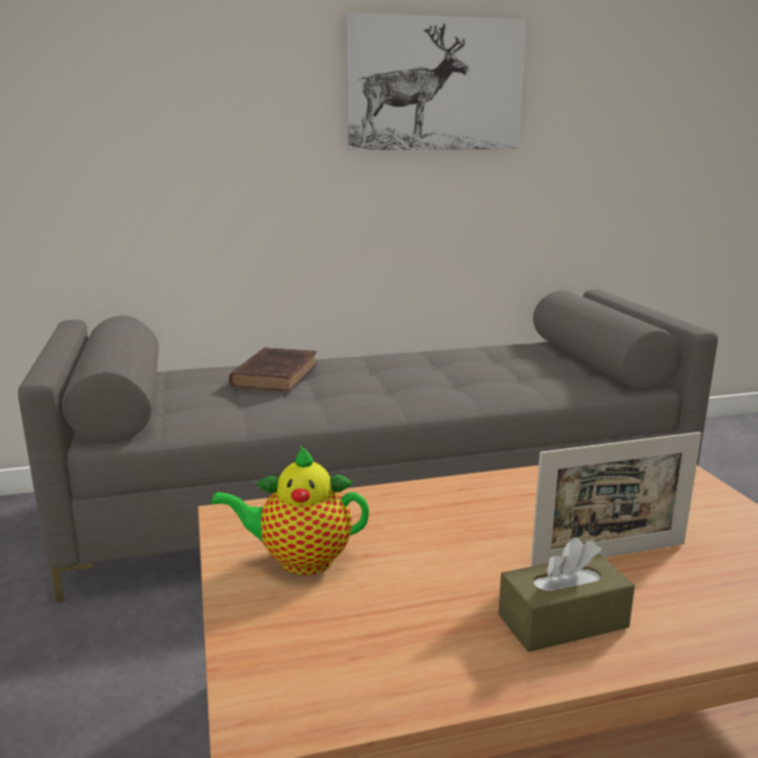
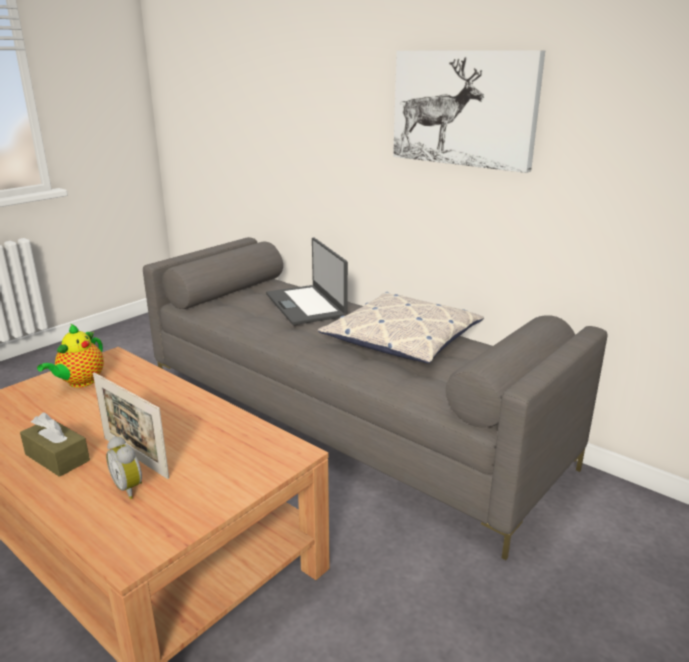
camera: 55 degrees right, 5 degrees up
teapot [210,445,369,575] -> teapot turned 120 degrees counterclockwise [37,324,104,388]
brown book [229,347,318,392] -> laptop [266,238,348,325]
none -> alarm clock [106,436,142,499]
none -> pillow [318,292,484,364]

